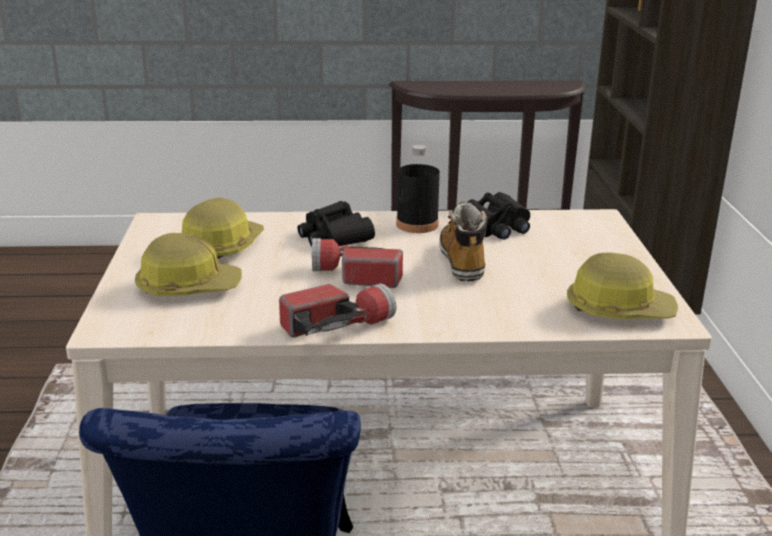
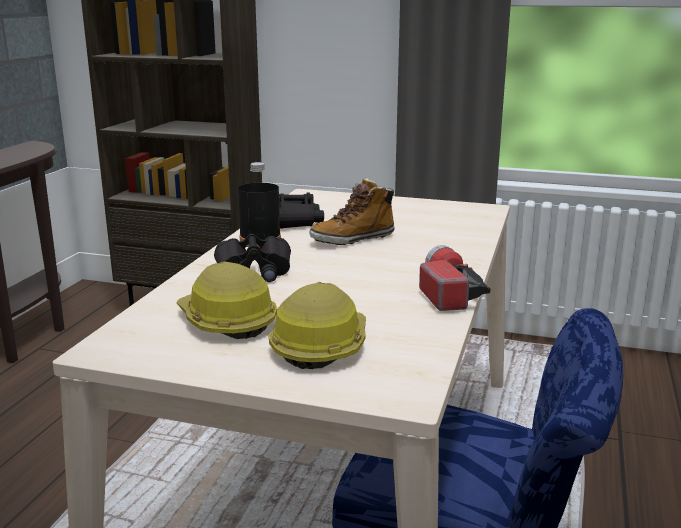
camera: 70 degrees left, 5 degrees down
flashlight [312,238,403,288] -> none
boot [440,202,488,282] -> boot turned 45 degrees counterclockwise [309,177,395,245]
hard hat [567,252,678,319] -> none

